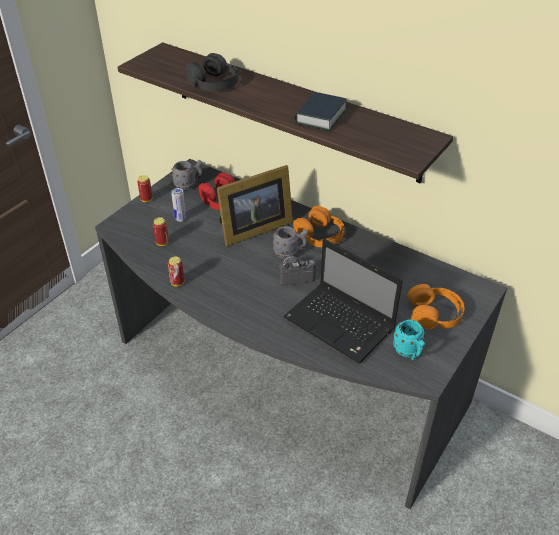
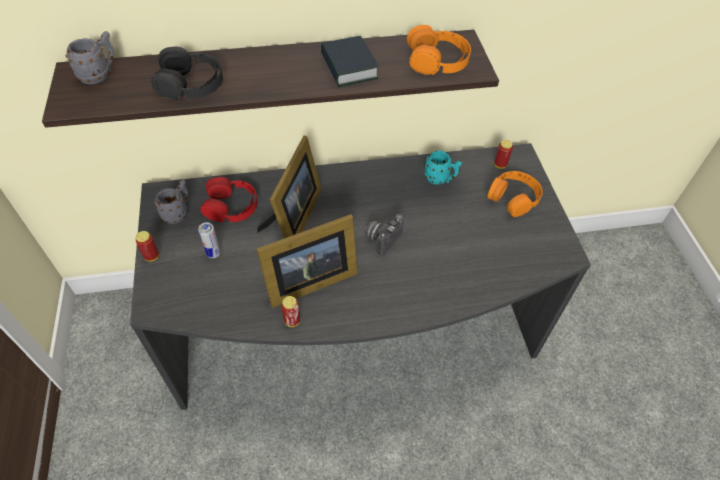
camera: 45 degrees left, 10 degrees up
can [153,217,169,246] -> can moved to [494,140,513,169]
grey mug [273,226,308,259] -> grey mug moved to [66,31,114,85]
laptop [283,239,403,363] -> none
orange headphones [293,206,344,247] -> orange headphones moved to [407,25,471,75]
turquoise mug [393,320,425,360] -> turquoise mug moved to [424,150,462,185]
none -> picture frame [257,214,358,308]

